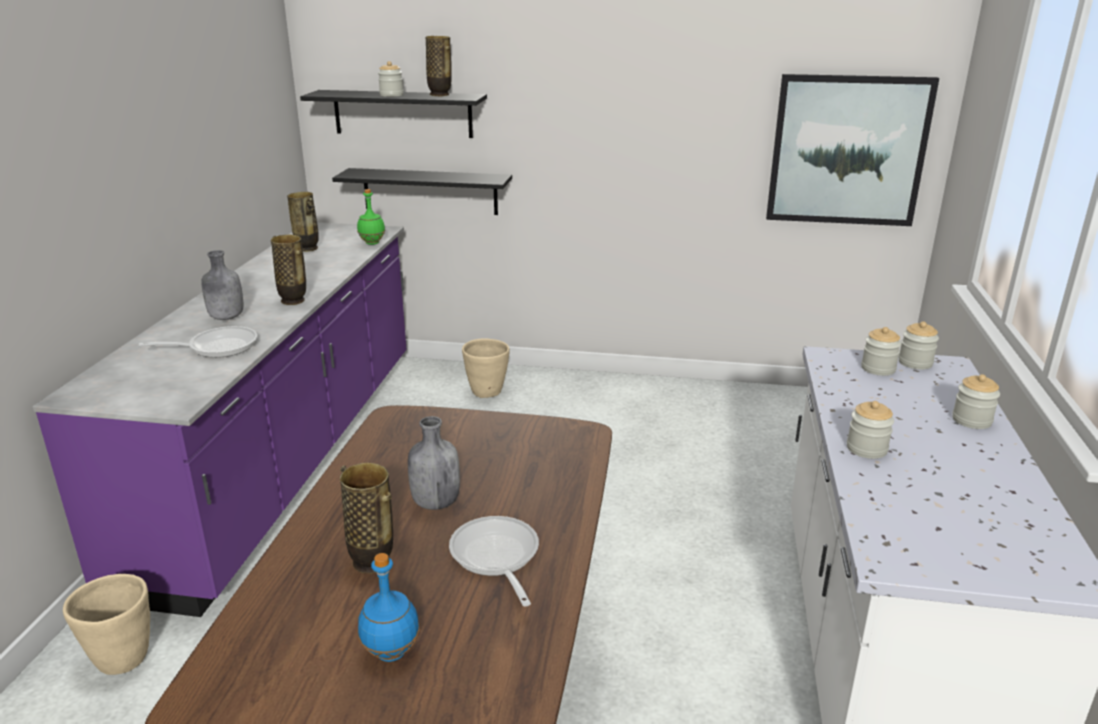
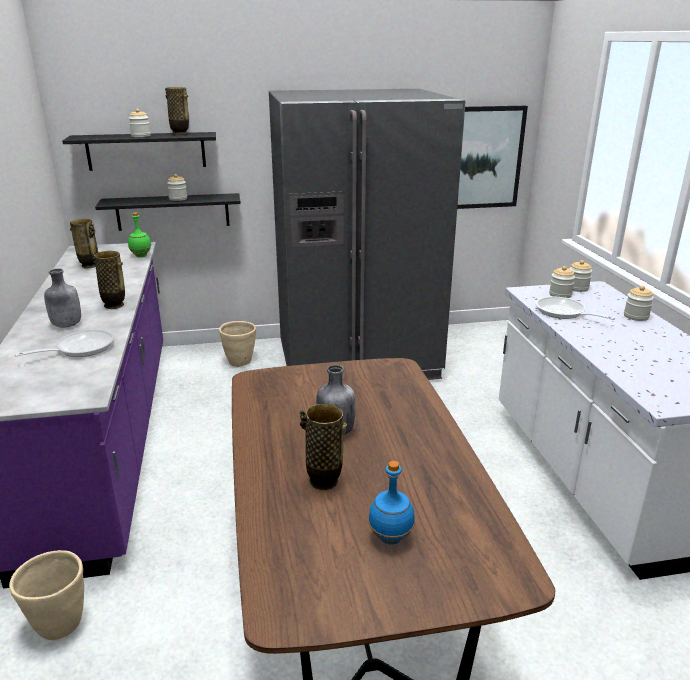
camera: 20 degrees left, 0 degrees up
frying pan [449,516,539,606] -> frying pan moved to [536,297,615,320]
jar [847,401,894,459] -> jar moved to [167,174,187,201]
none -> grey fridge [269,89,465,380]

